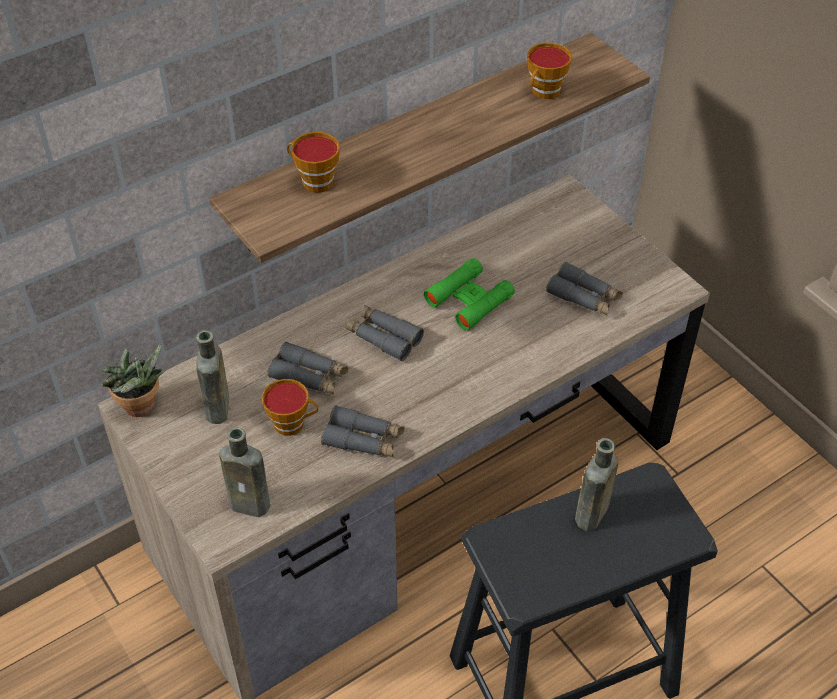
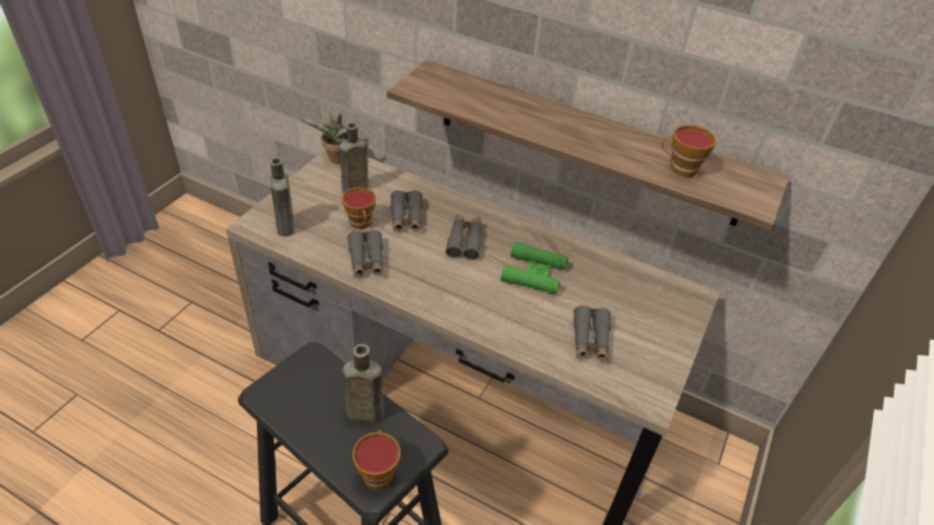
camera: 60 degrees right, 5 degrees down
cup [287,132,340,193] -> cup moved to [352,430,401,490]

